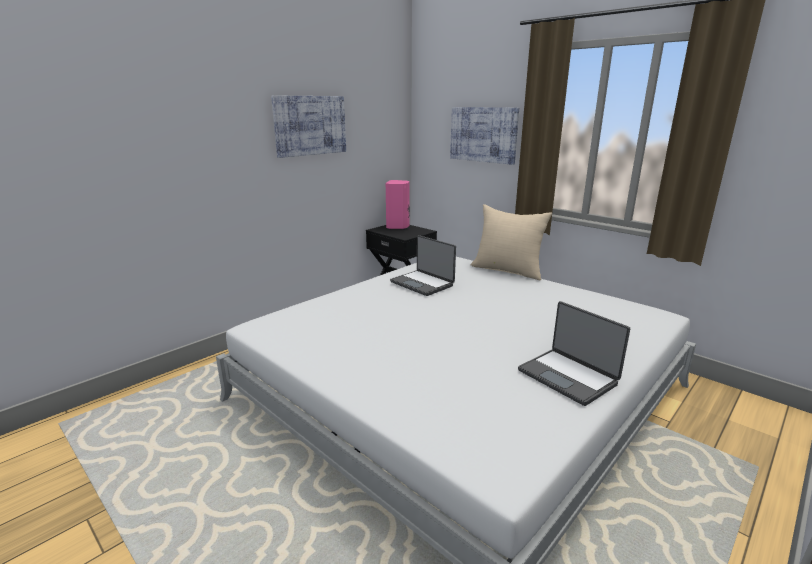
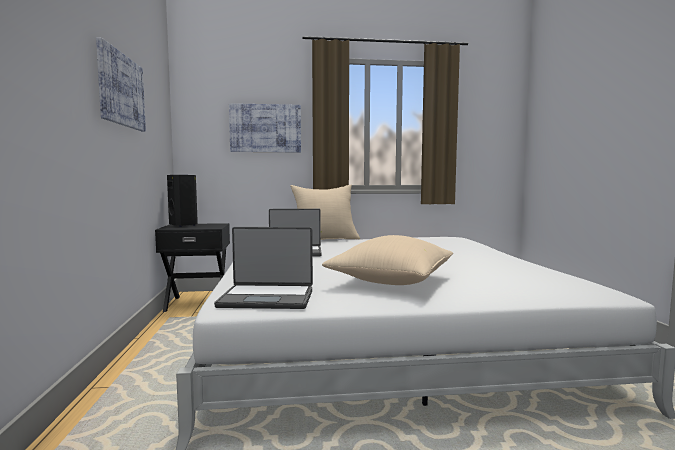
camera: 50 degrees left, 15 degrees down
pink speaker [386,180,410,229] -> black speaker [167,175,198,227]
laptop [518,301,630,406] -> laptop moved to [214,227,313,309]
none -> beige pillow [322,235,453,285]

